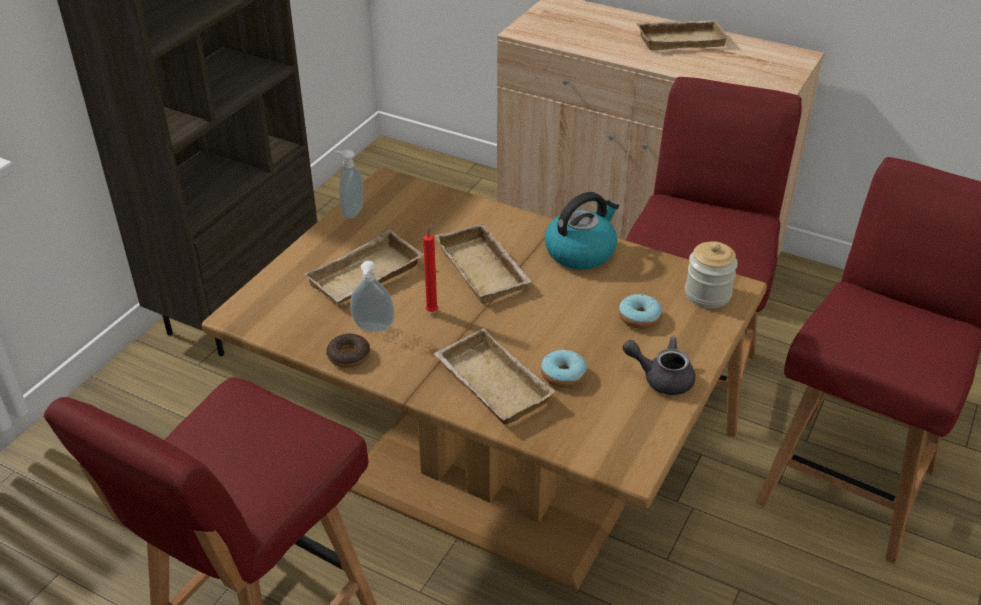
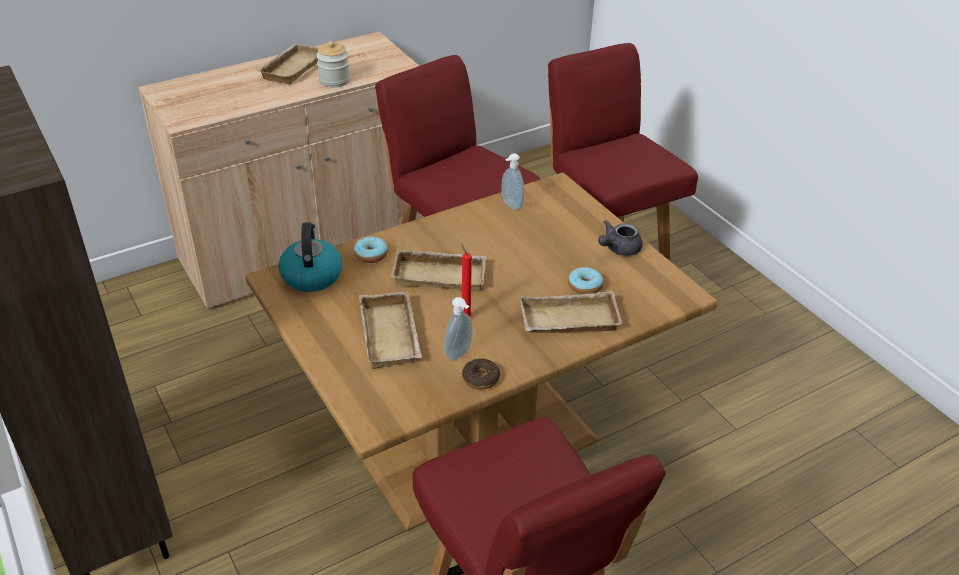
camera: 60 degrees left, 0 degrees up
soap dispenser [335,150,363,219] -> soap dispenser moved to [502,153,524,210]
kettle [545,192,619,270] -> kettle moved to [278,222,343,292]
donut [619,294,662,329] -> donut moved to [354,236,388,263]
jar [685,241,738,308] -> jar moved to [316,41,350,87]

